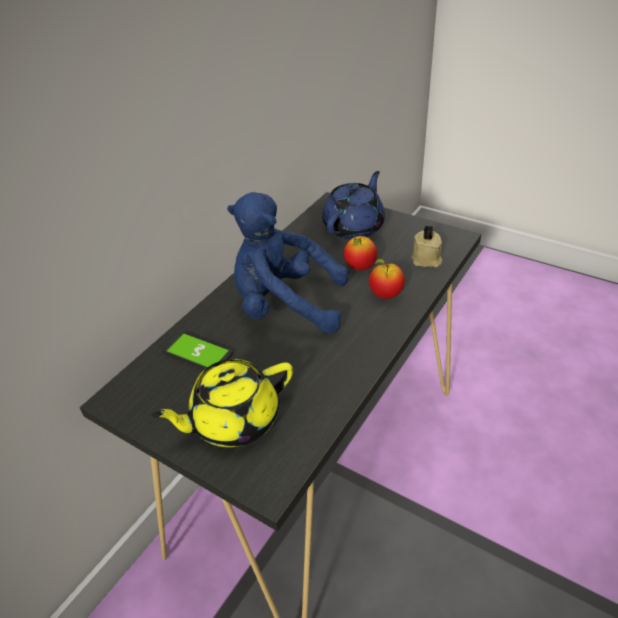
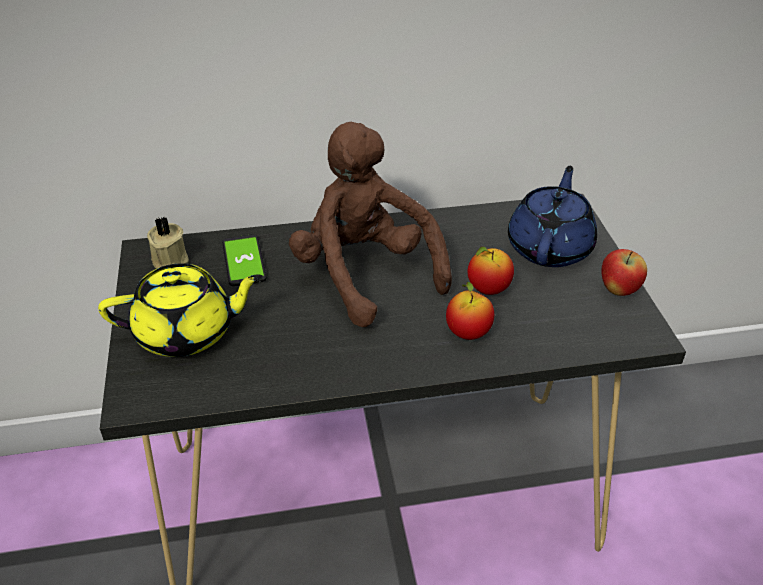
camera: 45 degrees right, 0 degrees up
yellow teapot [151,359,293,447] -> yellow teapot turned 150 degrees clockwise [98,263,263,357]
blue plush toy [227,192,349,334] -> brown plush toy [289,122,452,327]
blue teapot [322,171,385,239] -> blue teapot turned 60 degrees counterclockwise [508,166,597,267]
beige candle [412,225,443,267] -> beige candle moved to [147,217,189,269]
none -> apple [602,249,647,296]

